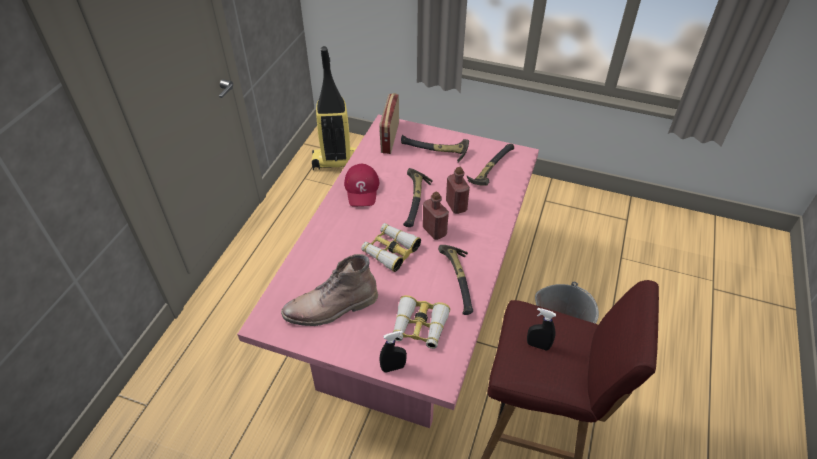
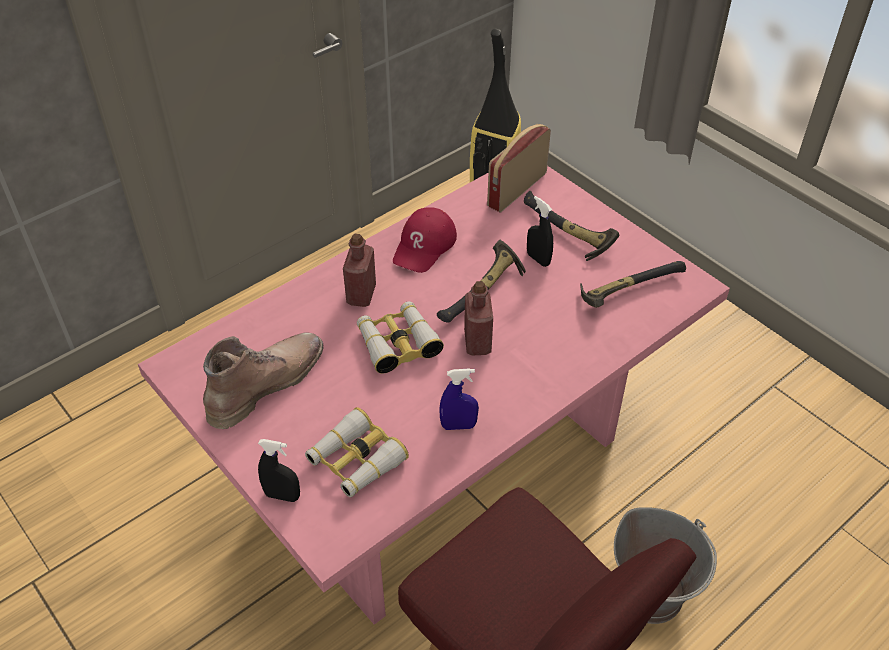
camera: 30 degrees right, 0 degrees up
brown boot [281,254,378,326] -> brown boot turned 120 degrees clockwise [203,333,323,429]
hammer [438,245,473,315] -> blue spray bottle [439,368,479,430]
red bottle [446,167,470,214] -> red bottle moved to [343,234,376,307]
black spray bottle [527,308,556,351] -> black spray bottle moved to [527,196,553,267]

